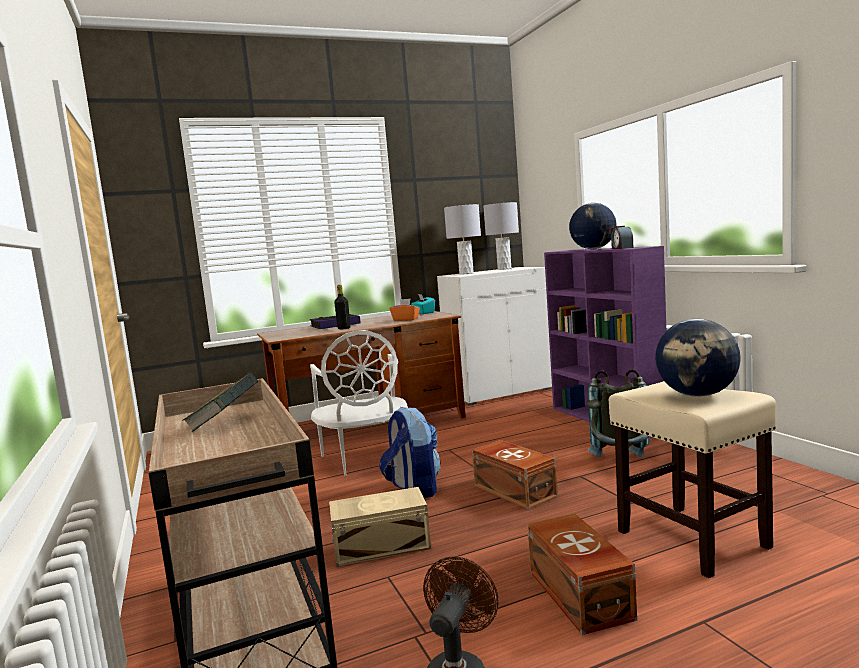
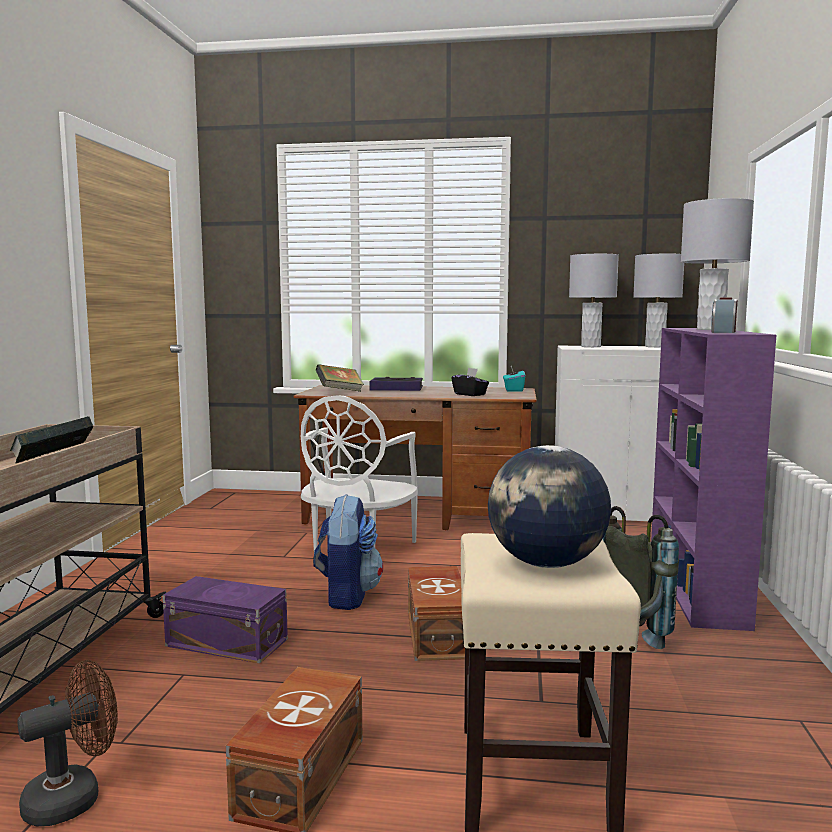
camera: 30 degrees right, 0 degrees up
beige storage box [329,487,431,566] -> purple storage box [163,576,288,664]
black bottle [334,285,350,329] -> none
orange tissue box [390,298,420,321] -> black tissue box [452,368,489,396]
globe [569,203,617,249] -> grey table lamp [681,198,754,330]
none -> book [316,364,364,392]

